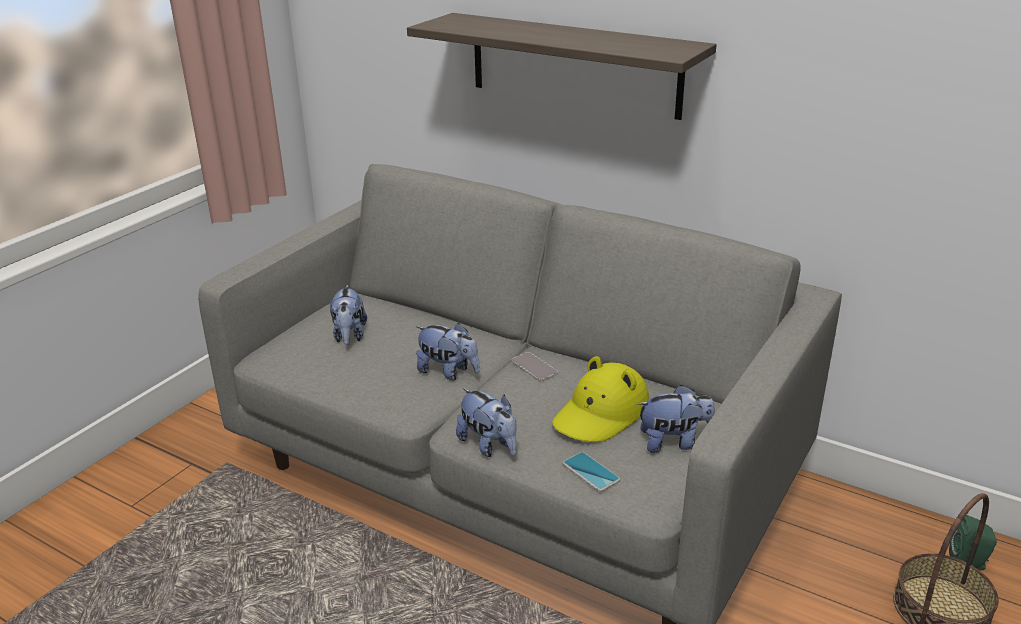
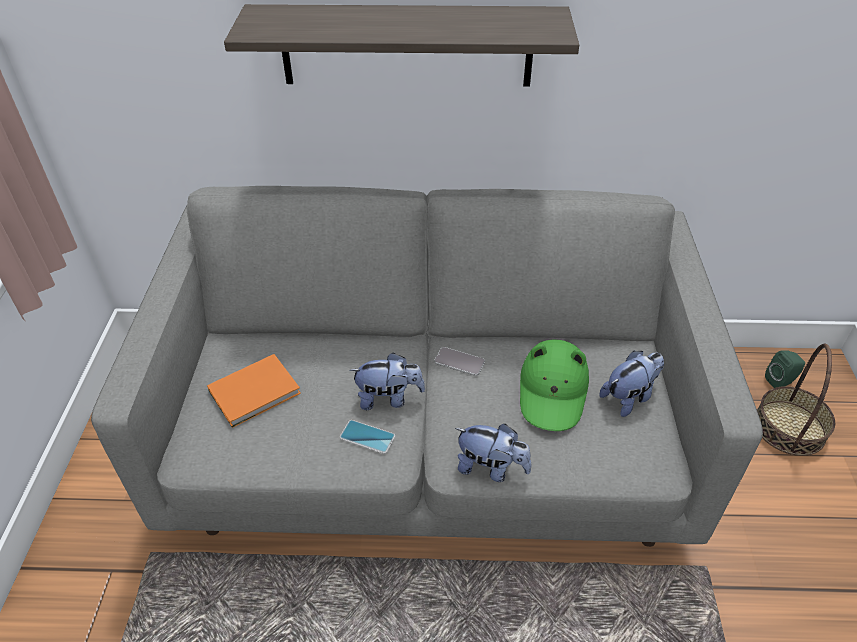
camera: 30 degrees left, 15 degrees up
plush toy [330,284,367,345] -> orange book [207,354,301,428]
yellow hat [552,356,649,442] -> green hat [520,339,589,431]
phone [563,452,620,491] -> phone moved to [340,420,395,454]

